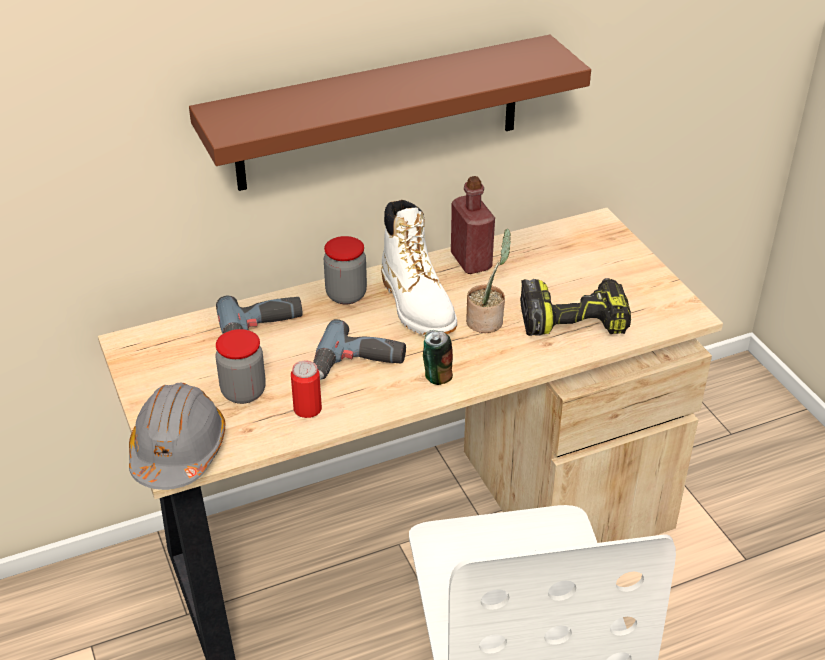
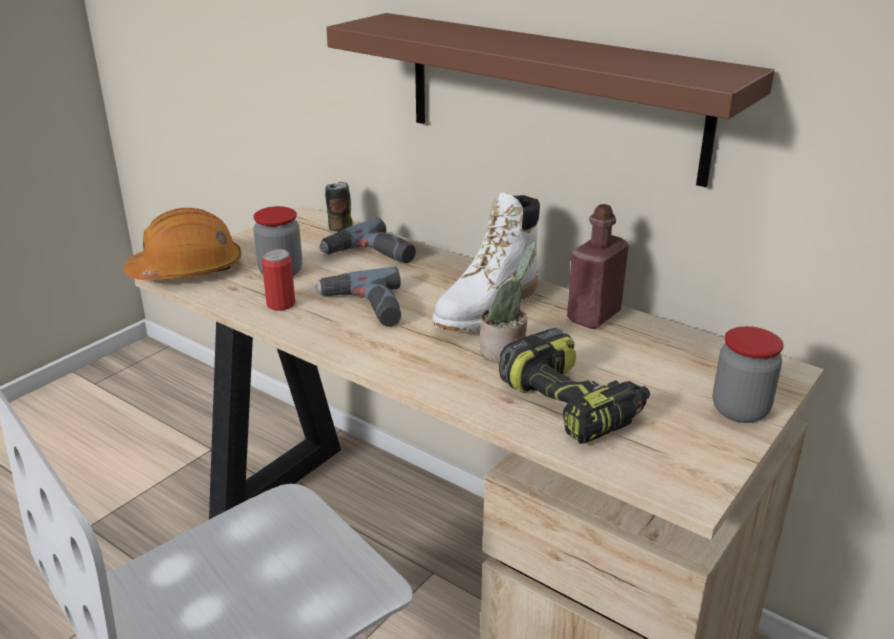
camera: 60 degrees right, 10 degrees down
grey hard hat [129,383,225,490] -> orange hard hat [124,208,242,280]
jar [324,236,367,305] -> jar moved to [712,326,784,423]
can [423,330,453,385] -> can moved to [325,182,353,232]

